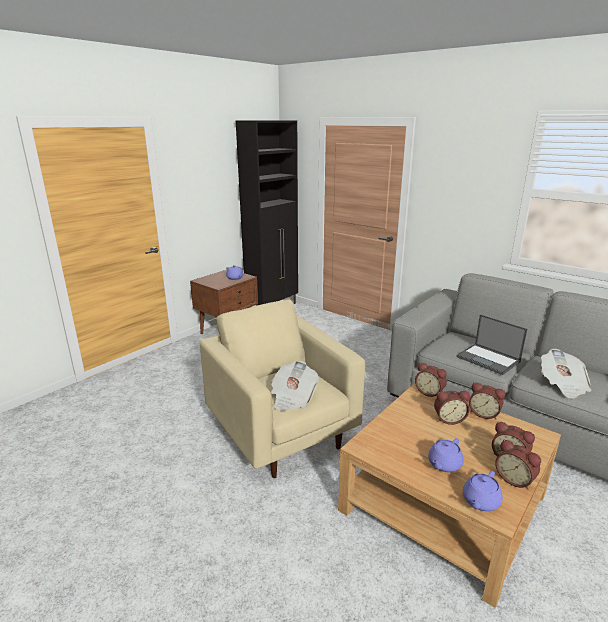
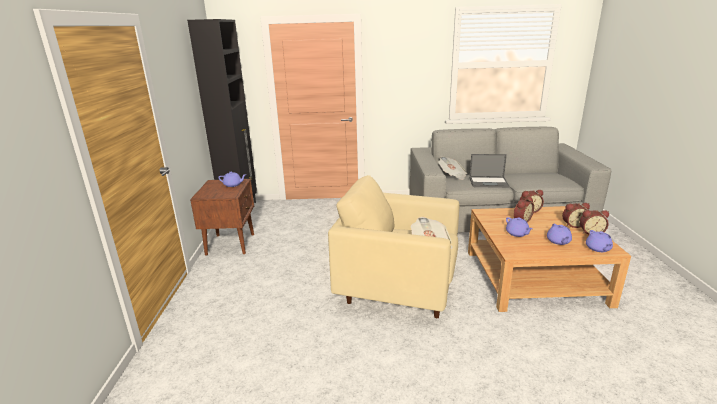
camera: 40 degrees left, 0 degrees up
alarm clock [415,362,447,397] -> none
newspaper [541,349,592,399] -> newspaper moved to [438,156,467,180]
none -> purple teapot [506,217,533,237]

